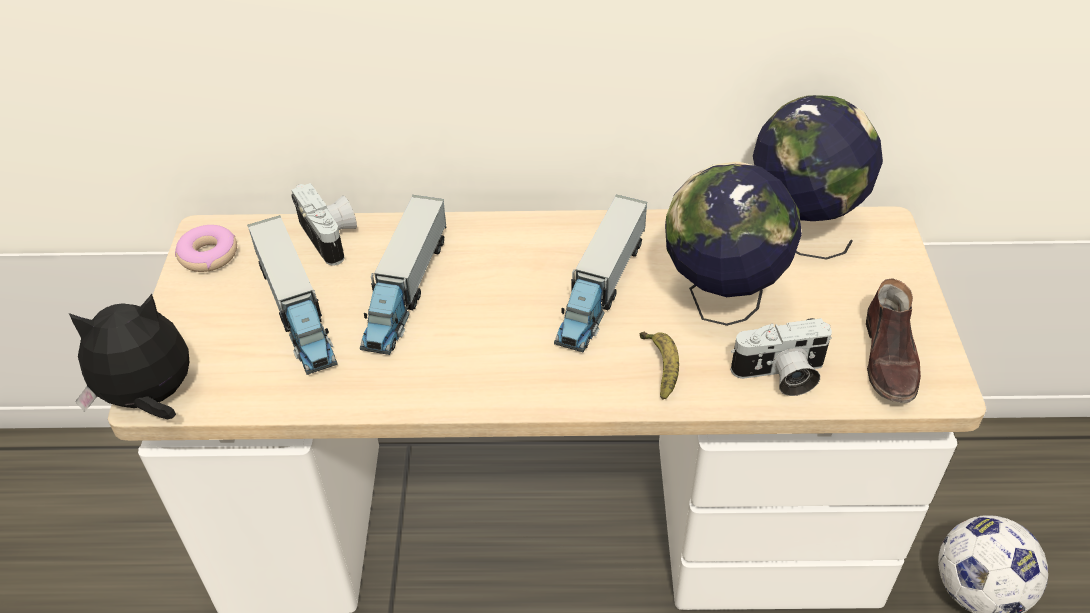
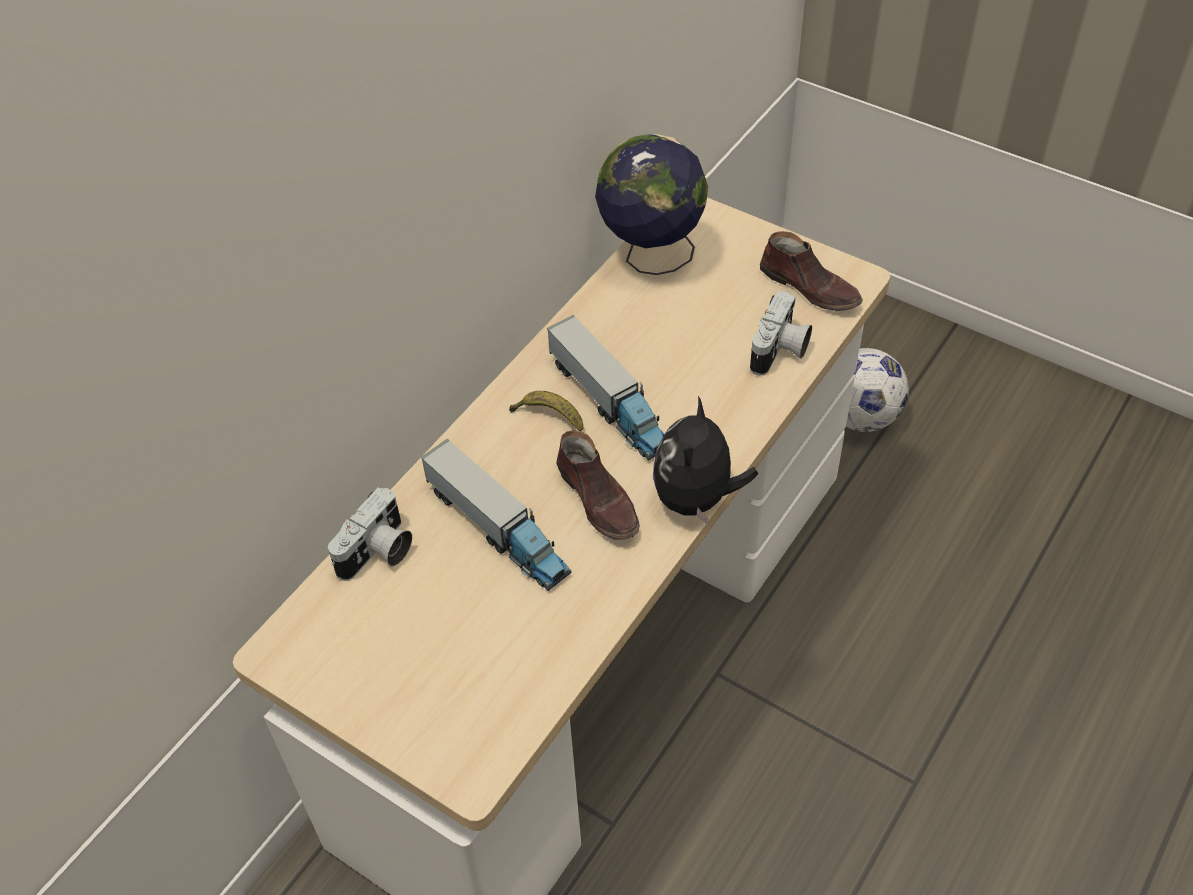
camera: 55 degrees left, 5 degrees up
plush toy [69,294,189,420] -> plush toy moved to [653,396,758,527]
donut [175,225,237,272] -> none
toy truck [247,215,338,375] -> none
camera [291,183,357,266] -> camera turned 120 degrees clockwise [328,488,412,581]
banana [639,331,679,400] -> banana moved to [509,391,583,431]
globe [665,161,802,326] -> none
none -> brown shoe [556,430,640,540]

